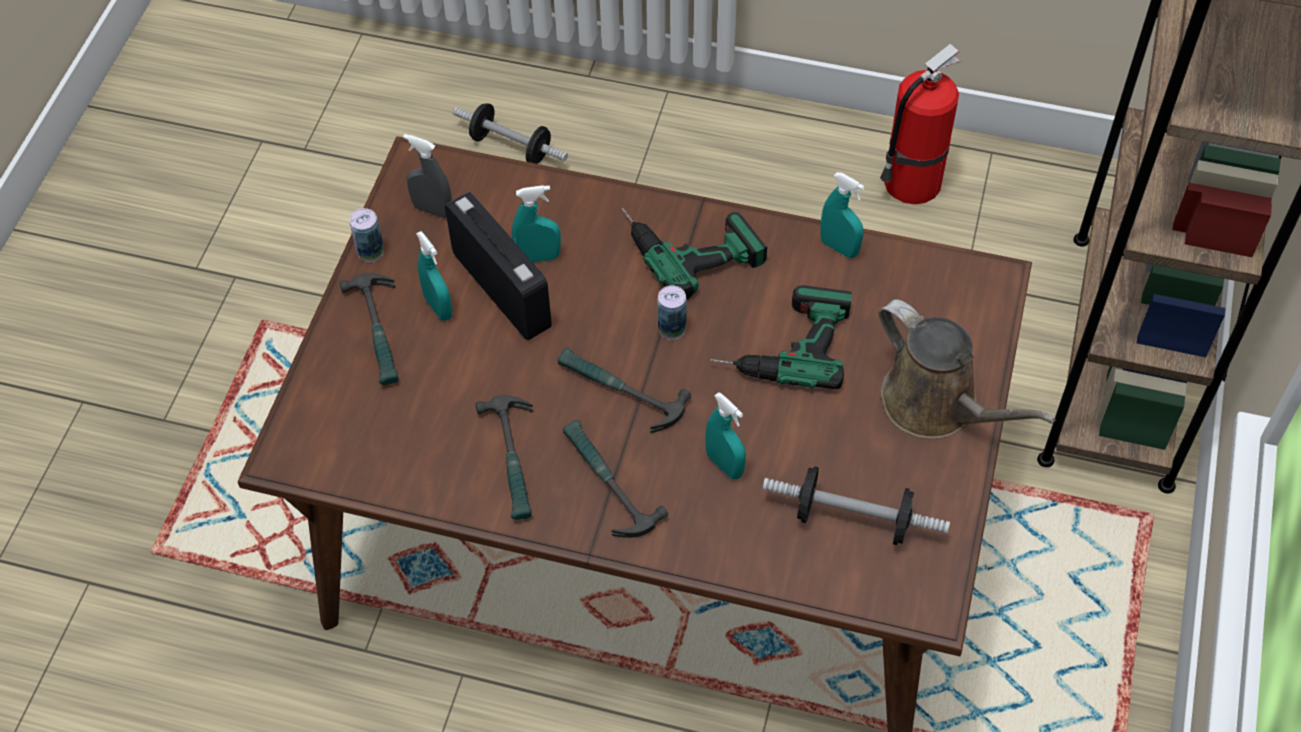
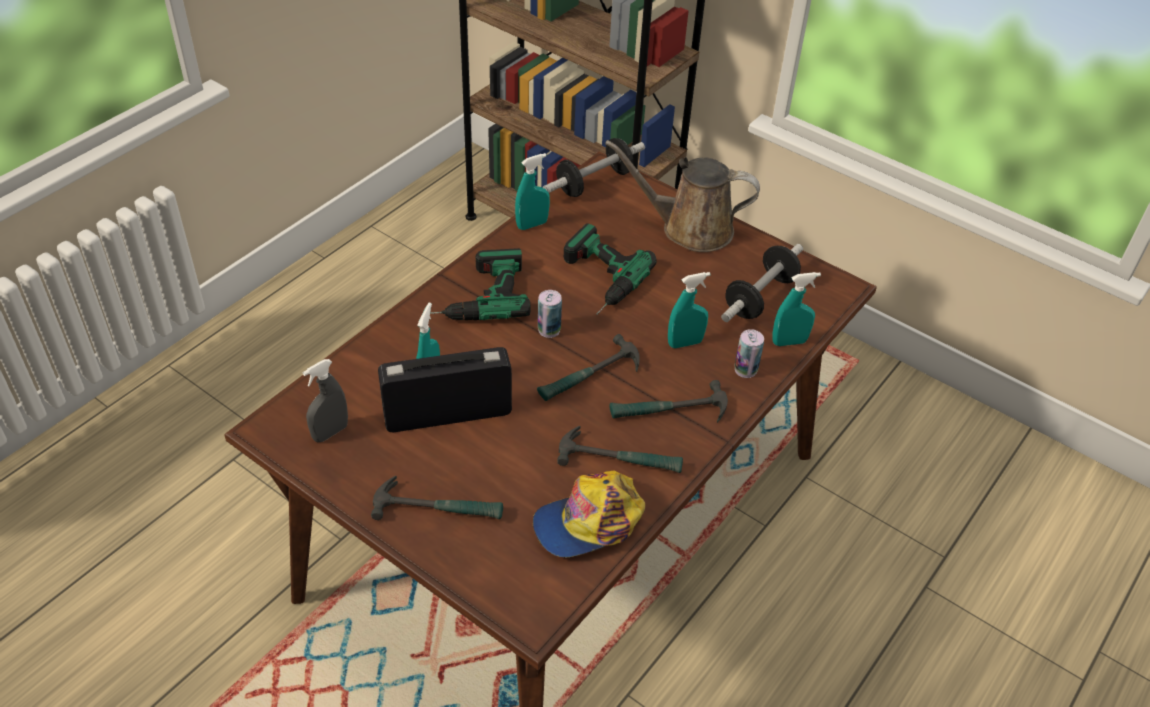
camera: 70 degrees left, 10 degrees down
can [350,208,384,262] -> can moved to [735,329,764,378]
turquoise spray bottle [416,231,453,321] -> turquoise spray bottle moved to [772,272,821,346]
dumbbell [453,103,568,164] -> dumbbell moved to [543,138,645,197]
brown watering can [879,299,1056,439] -> brown watering can turned 150 degrees counterclockwise [605,140,760,252]
fire extinguisher [880,44,961,204] -> none
none -> cap [533,471,645,557]

